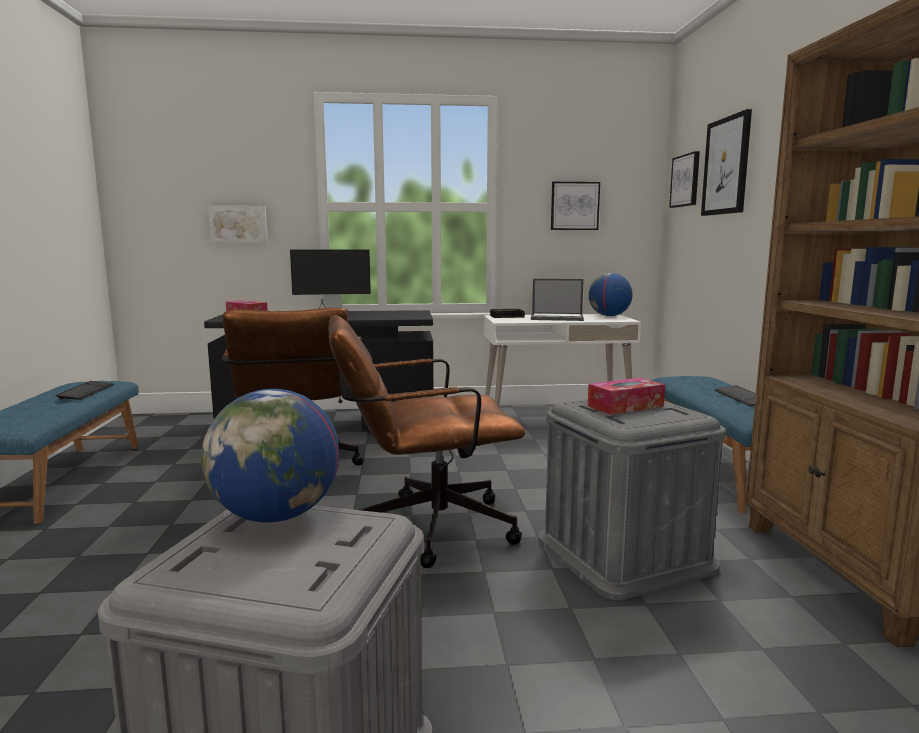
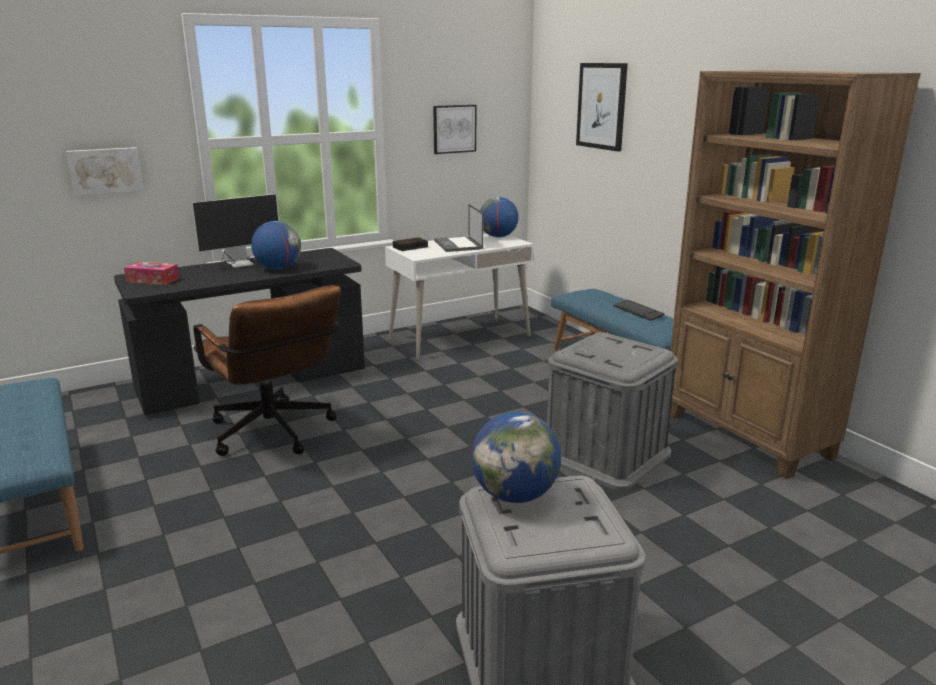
camera: 25 degrees left, 10 degrees up
keyboard [56,381,114,400] -> none
brown office chair [328,315,525,568] -> none
laptop [531,279,584,321] -> laptop turned 90 degrees clockwise [434,204,483,252]
tissue box [588,378,665,415] -> none
picture [669,151,700,208] -> none
none -> globe [251,221,301,270]

